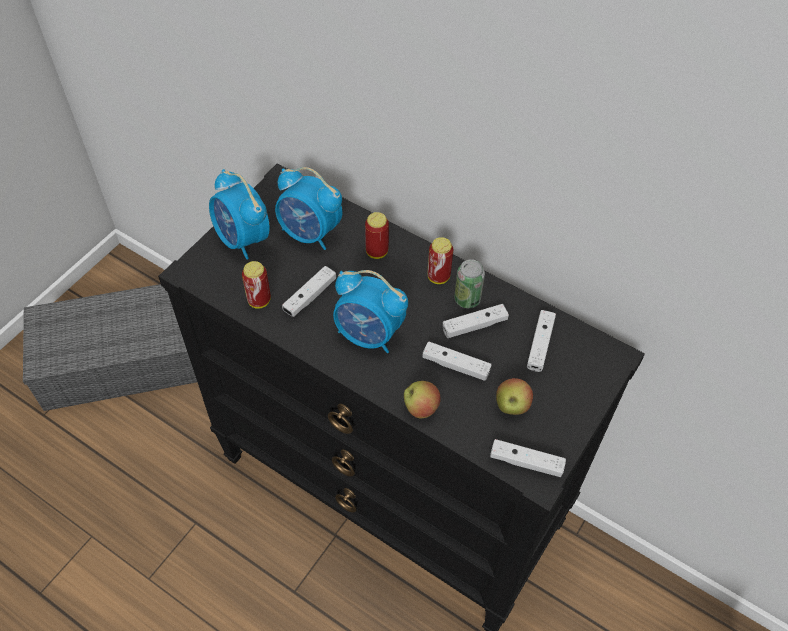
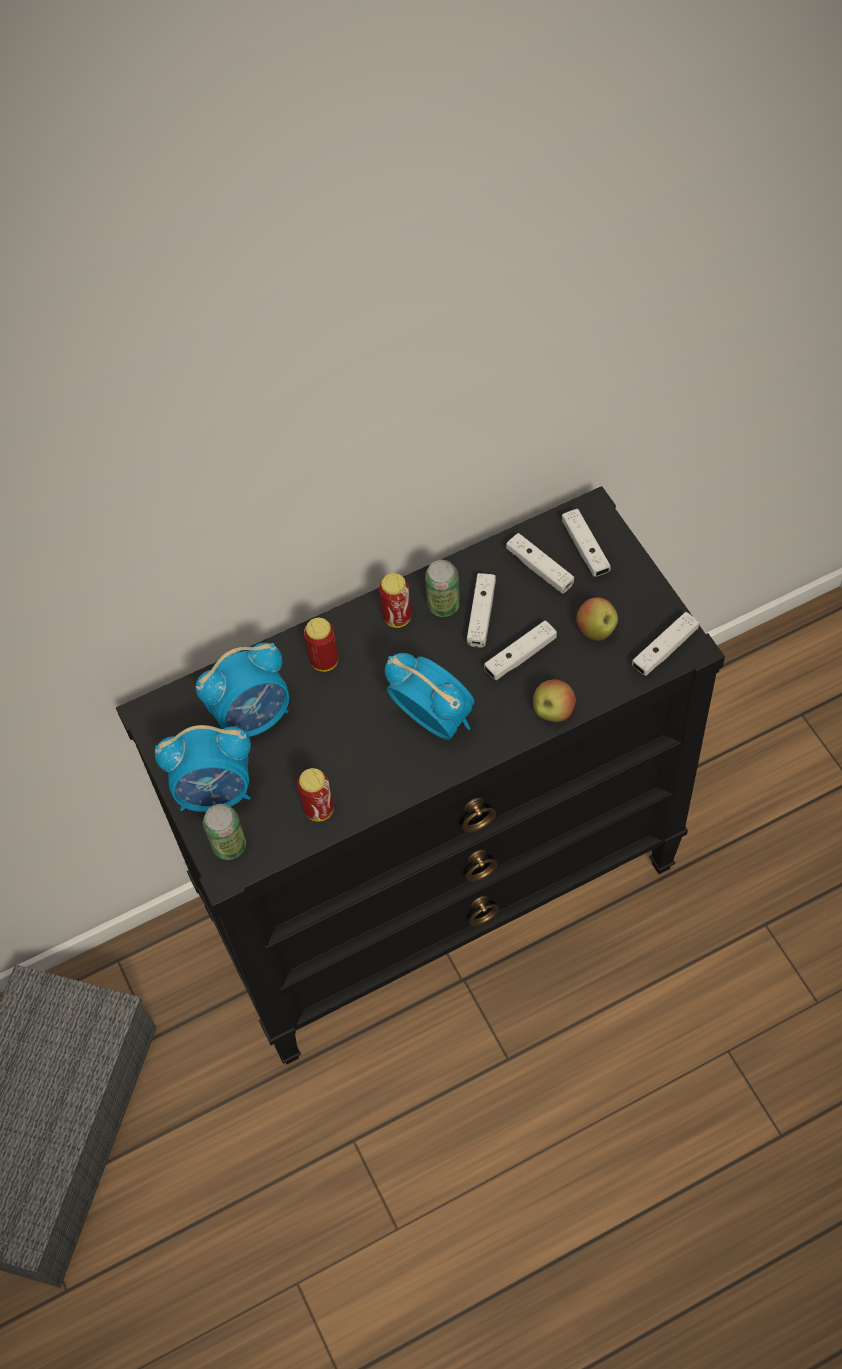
camera: 55 degrees left, 5 degrees up
white game controller [282,266,336,317] -> white game controller moved to [562,509,611,577]
alarm clock [333,270,408,353] -> alarm clock turned 105 degrees counterclockwise [385,653,475,740]
none -> can [203,804,246,860]

